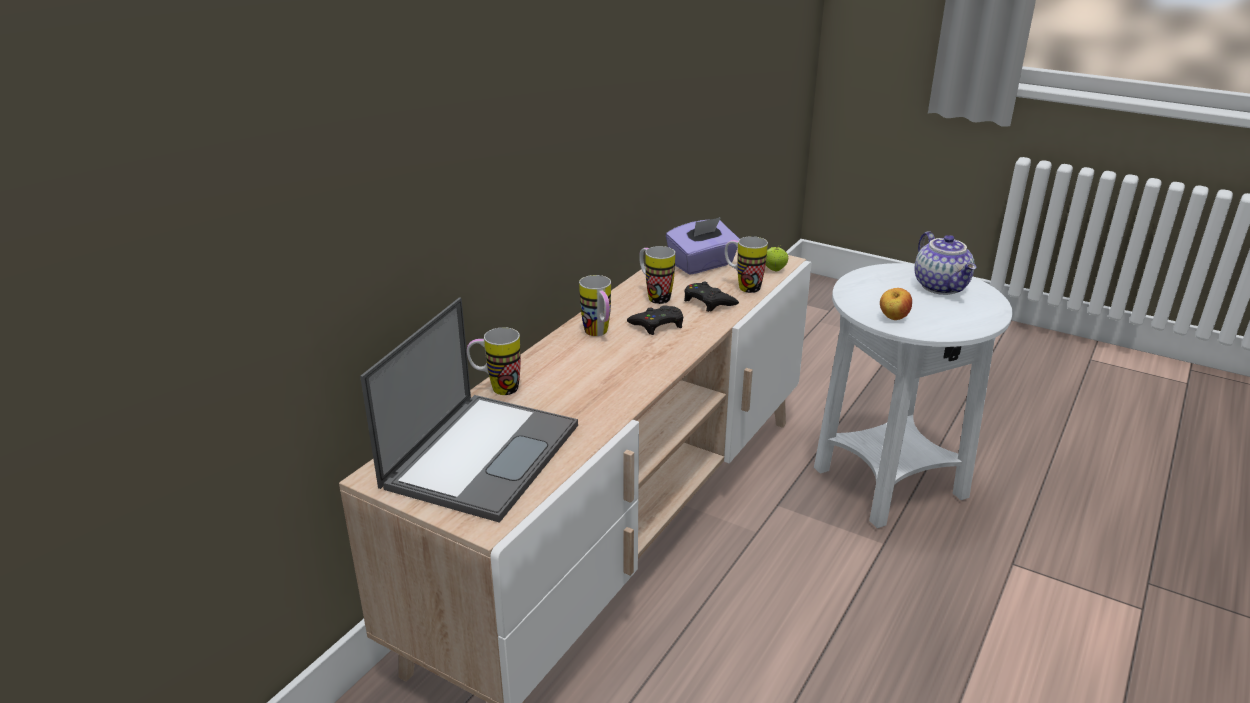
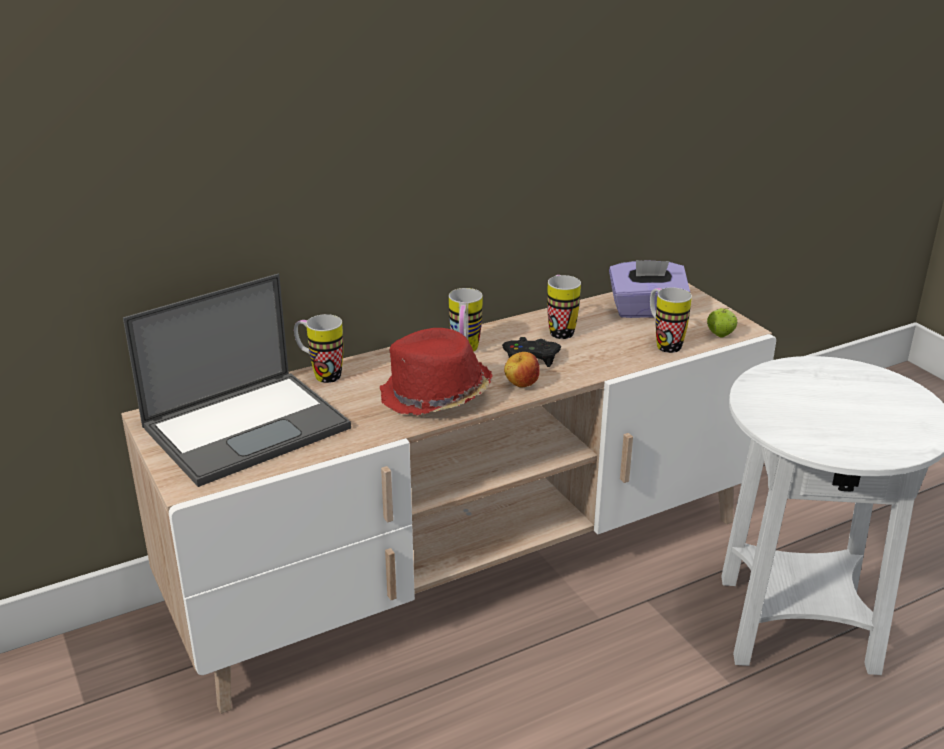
camera: 30 degrees right, 0 degrees up
black game controller [684,282,739,312] -> none
apple [880,288,912,320] -> apple moved to [504,352,540,388]
teapot [915,231,976,295] -> none
none -> red hat [380,328,493,416]

